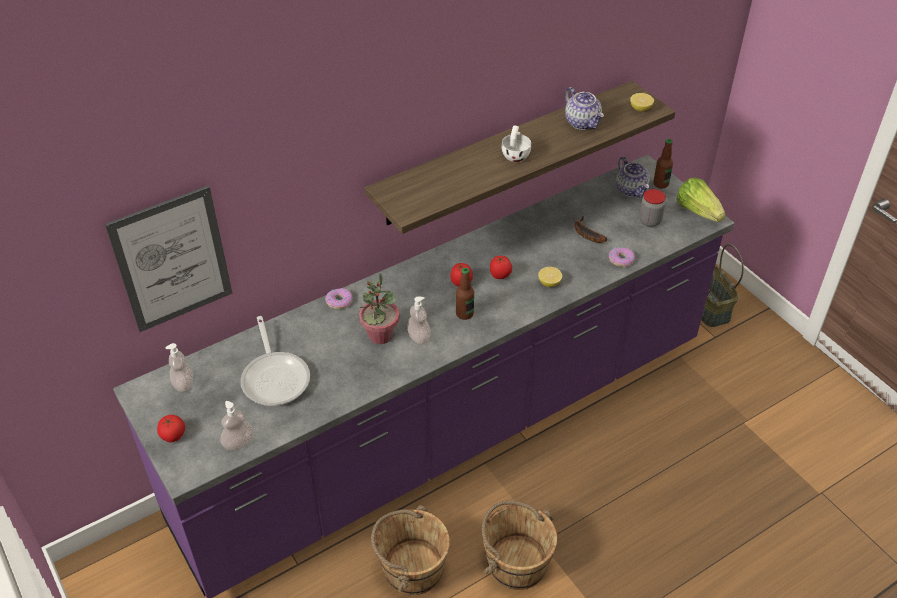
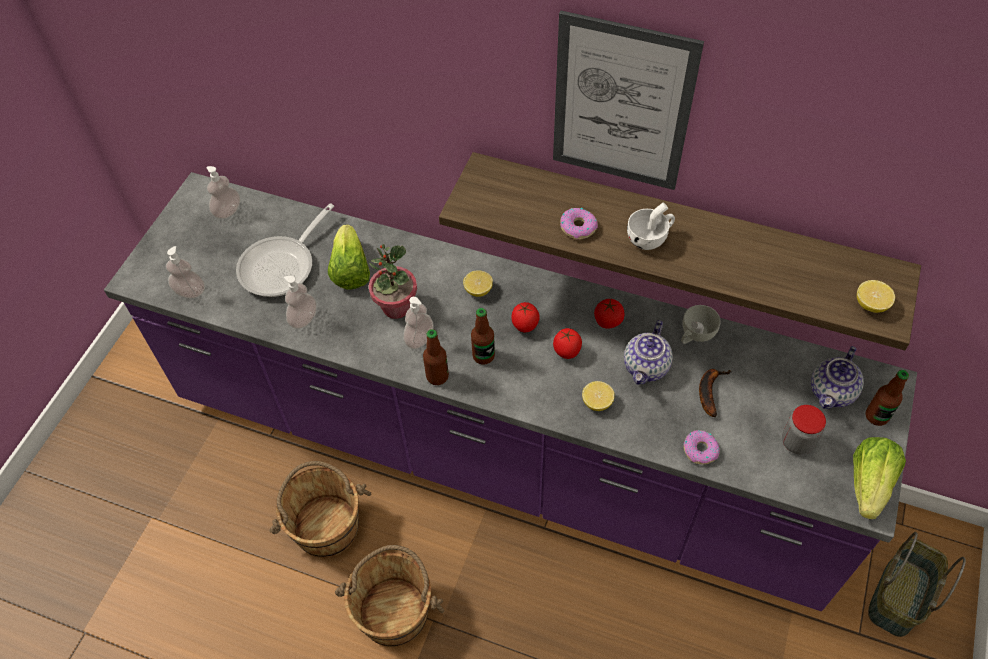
camera: 55 degrees right, 10 degrees up
picture [105,186,232,332] -> picture moved to [553,11,704,190]
tomato [157,415,185,442] -> tomato moved to [594,298,624,329]
donut [325,288,352,309] -> donut moved to [560,208,598,239]
teapot [565,87,604,130] -> teapot moved to [624,320,673,385]
none -> soap dispenser [284,276,317,329]
none -> lettuce [328,224,370,290]
none -> bottle [423,329,449,385]
none -> lemon [463,270,493,297]
none -> white cup [681,305,721,344]

